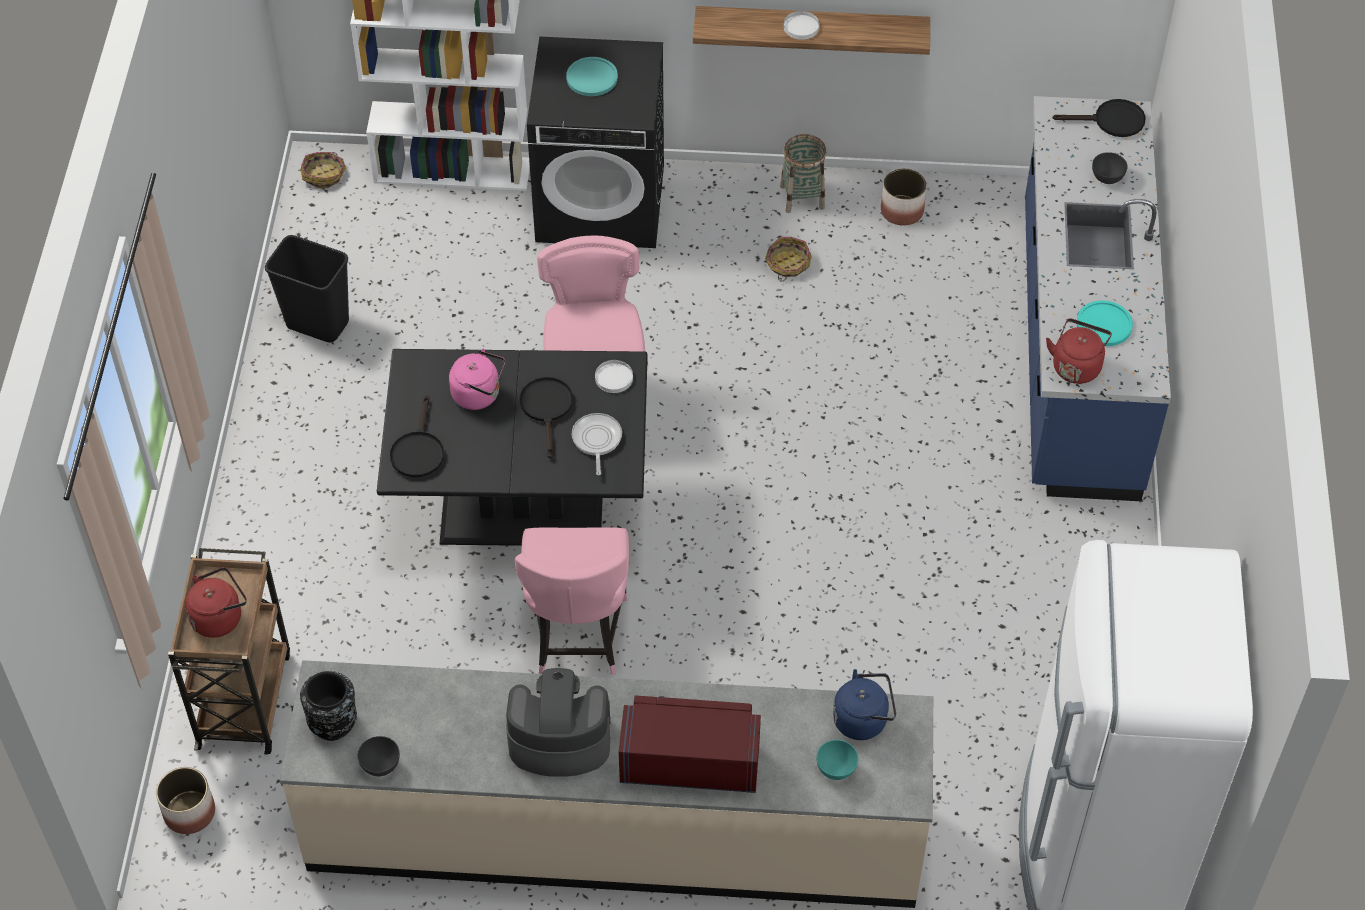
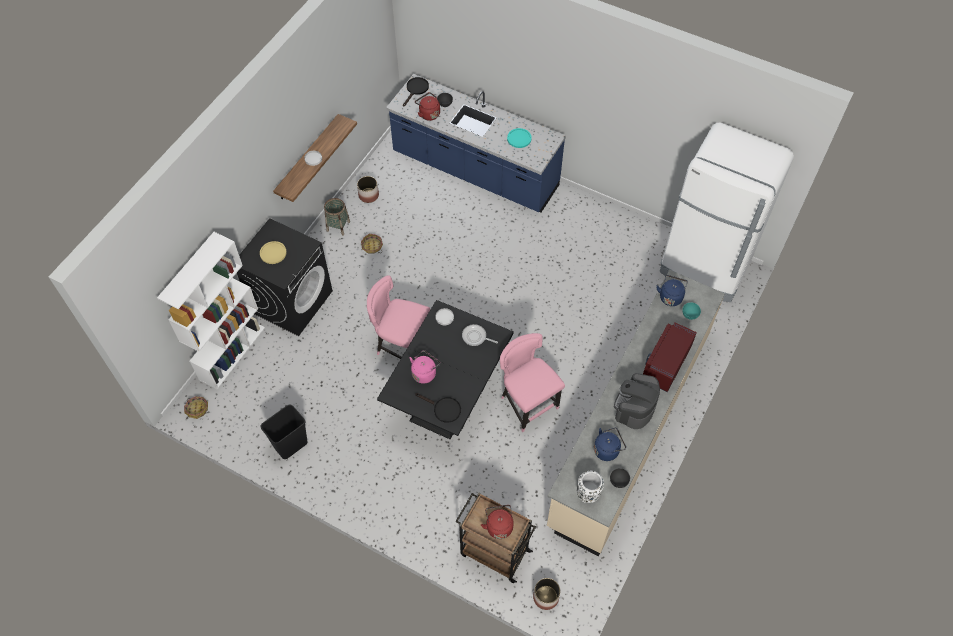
camera: 65 degrees left, 5 degrees up
black vase [300,671,357,741] -> white vase [577,471,604,503]
pink chair [515,527,629,675] -> pink chair turned 150 degrees counterclockwise [500,333,565,432]
black frying pan [520,377,573,459] -> none
turquoise plate [566,57,618,96] -> yellow plate [260,241,287,264]
red kettle [1046,318,1112,384] -> red kettle moved to [415,92,440,121]
none -> blue kettle [594,428,626,461]

